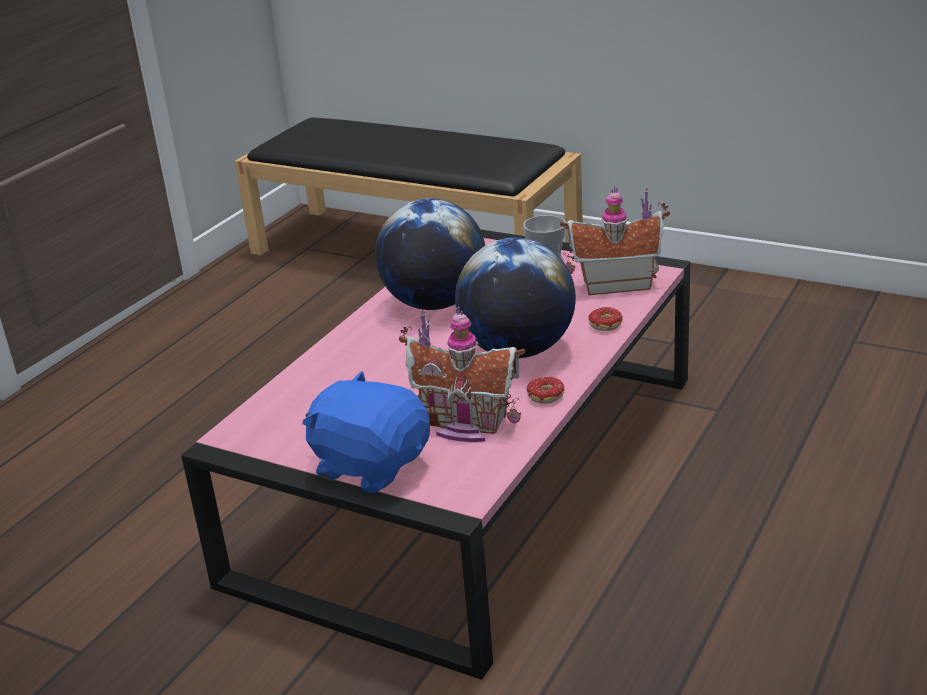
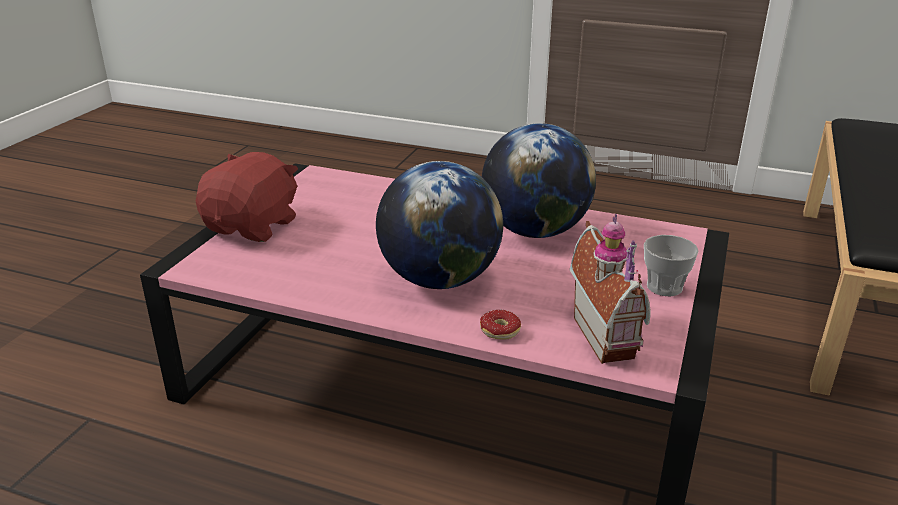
camera: 80 degrees right, 0 degrees up
blue plush toy [302,371,430,494] -> red plush toy [196,152,298,242]
toy house [399,306,525,442] -> none
donut [527,376,579,404] -> none

